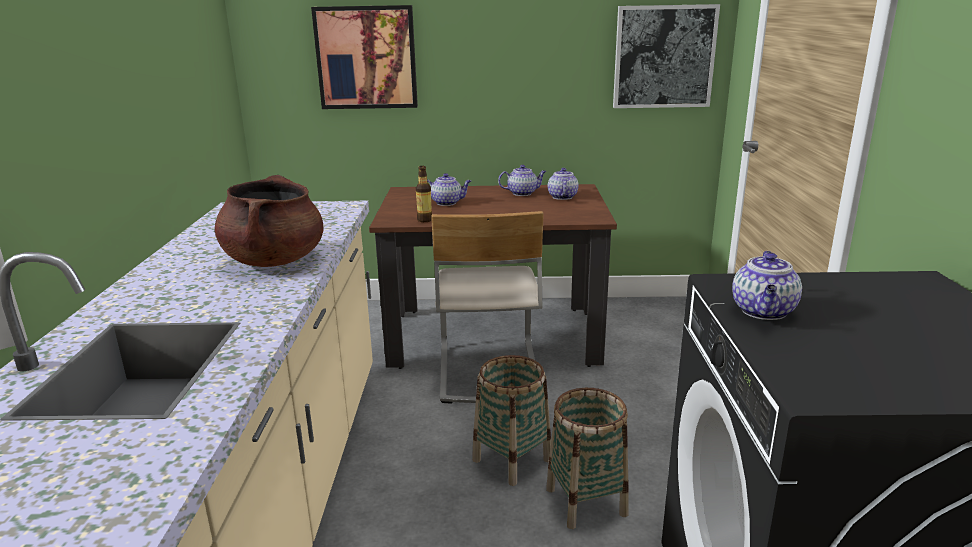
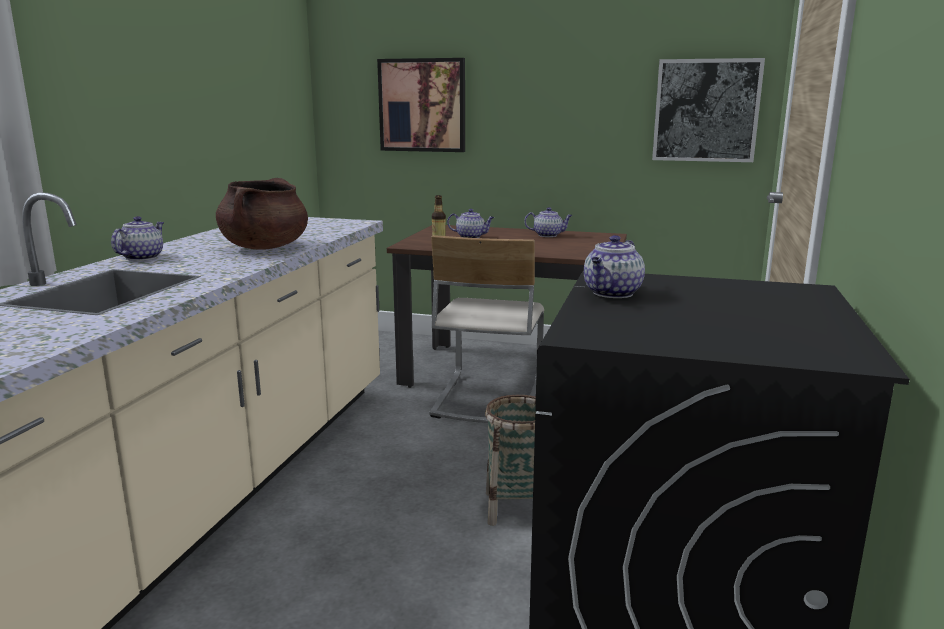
camera: 15 degrees right, 5 degrees down
basket [472,355,551,486] -> none
teapot [548,168,579,200] -> teapot moved to [111,216,164,261]

